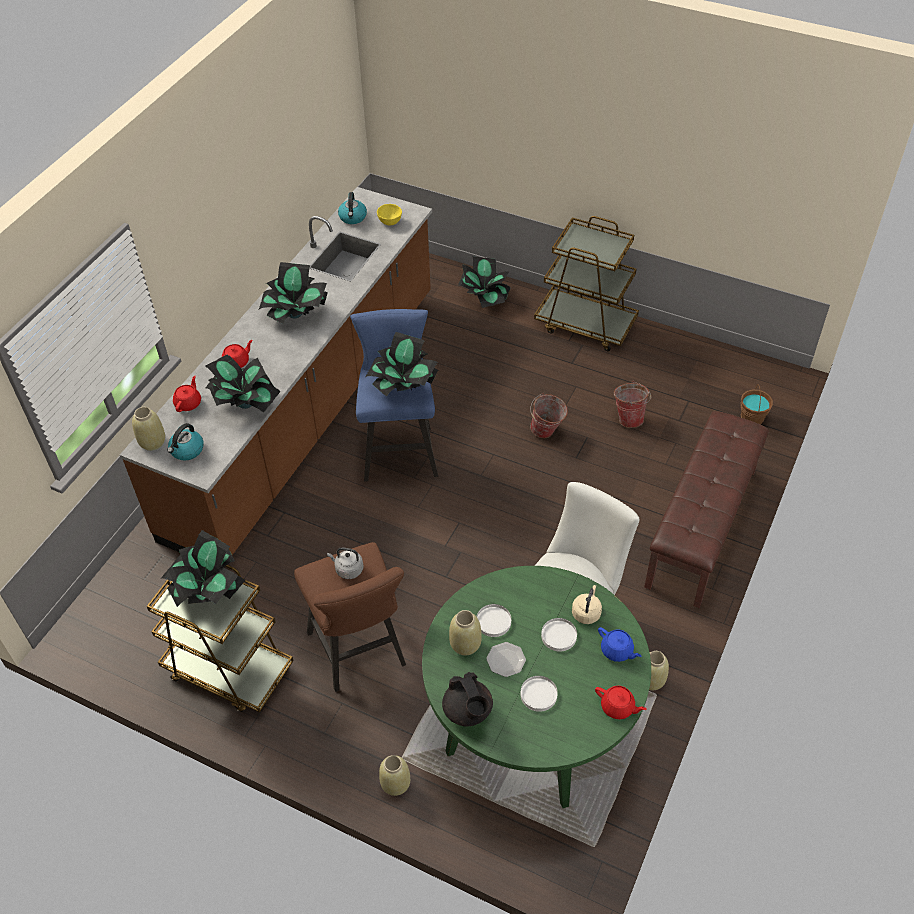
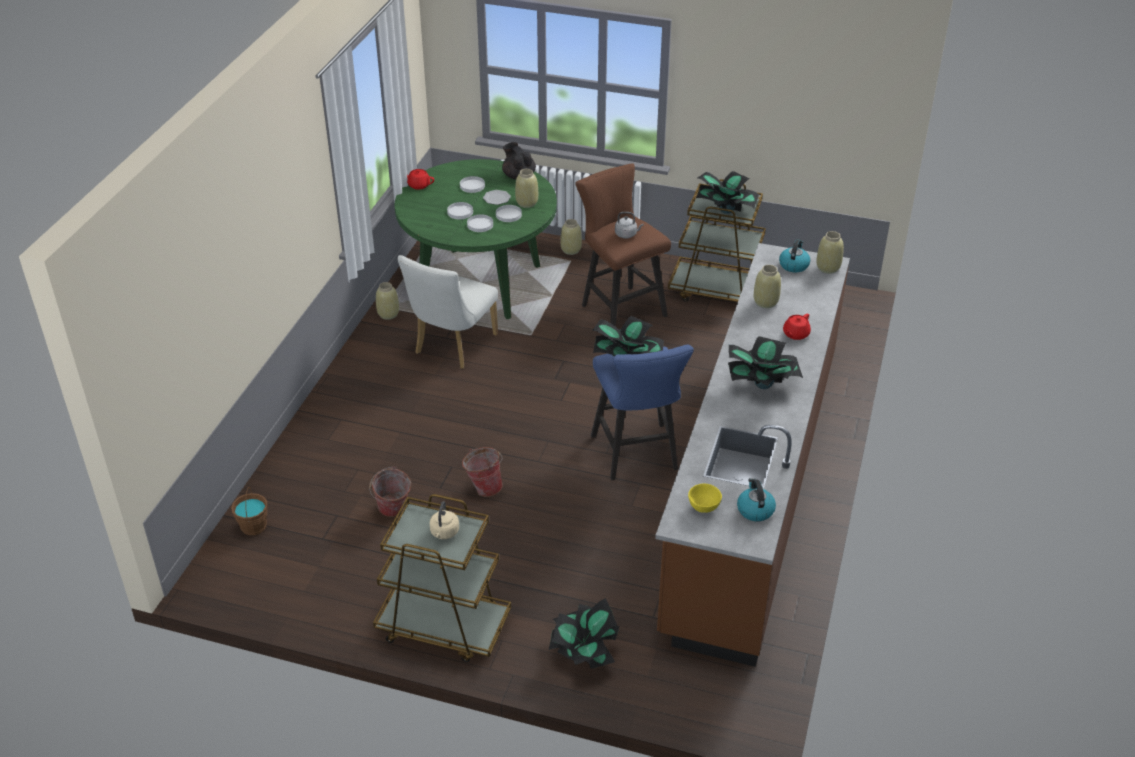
camera: 170 degrees right, 10 degrees down
red teapot [173,375,201,412] -> none
potted plant [205,355,281,413] -> beige vase [754,265,781,308]
beige kettle [572,585,602,624] -> beige kettle moved to [430,501,459,539]
blue teapot [598,627,642,662] -> none
brown bench [644,411,769,608] -> none
none -> white plate [467,214,493,232]

